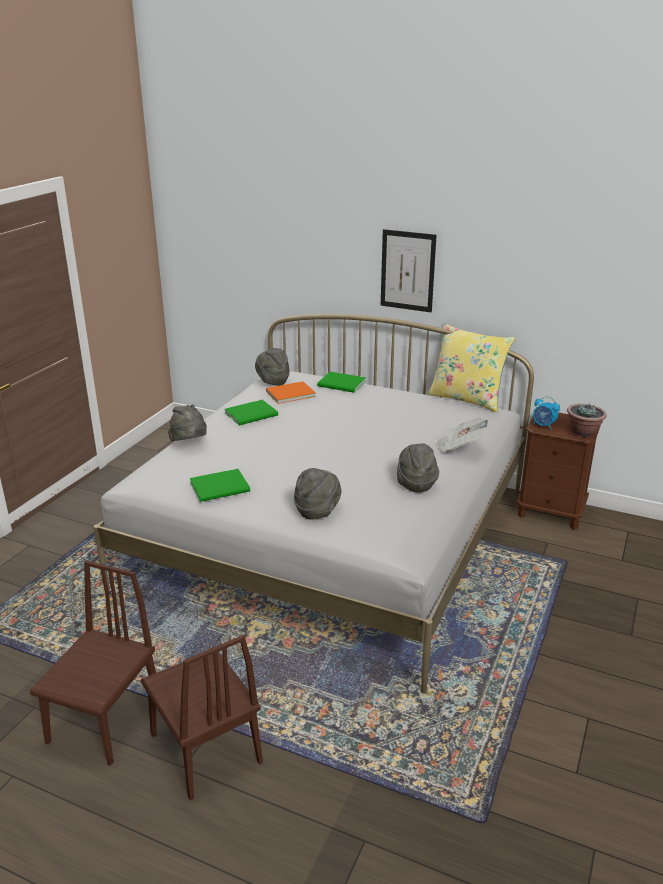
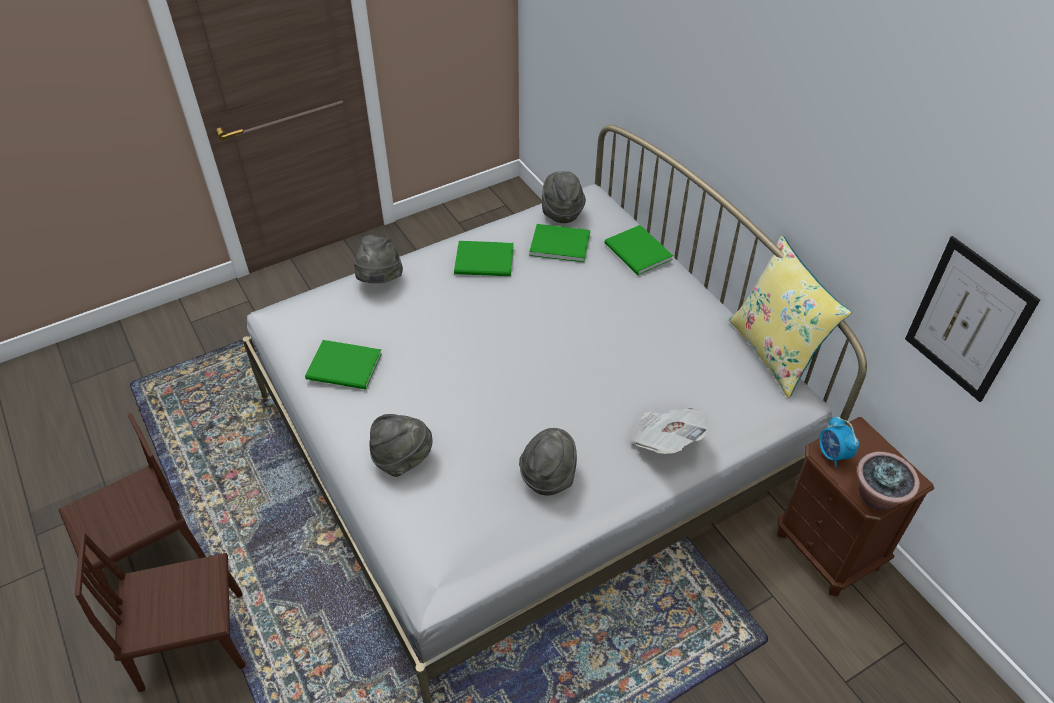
camera: 35 degrees right, 20 degrees up
brown chair [141,635,263,800] -> brown chair turned 75 degrees clockwise [75,532,245,692]
orange book [266,381,316,404] -> green book [529,224,590,262]
picture [381,229,437,312] -> picture moved to [905,236,1040,402]

